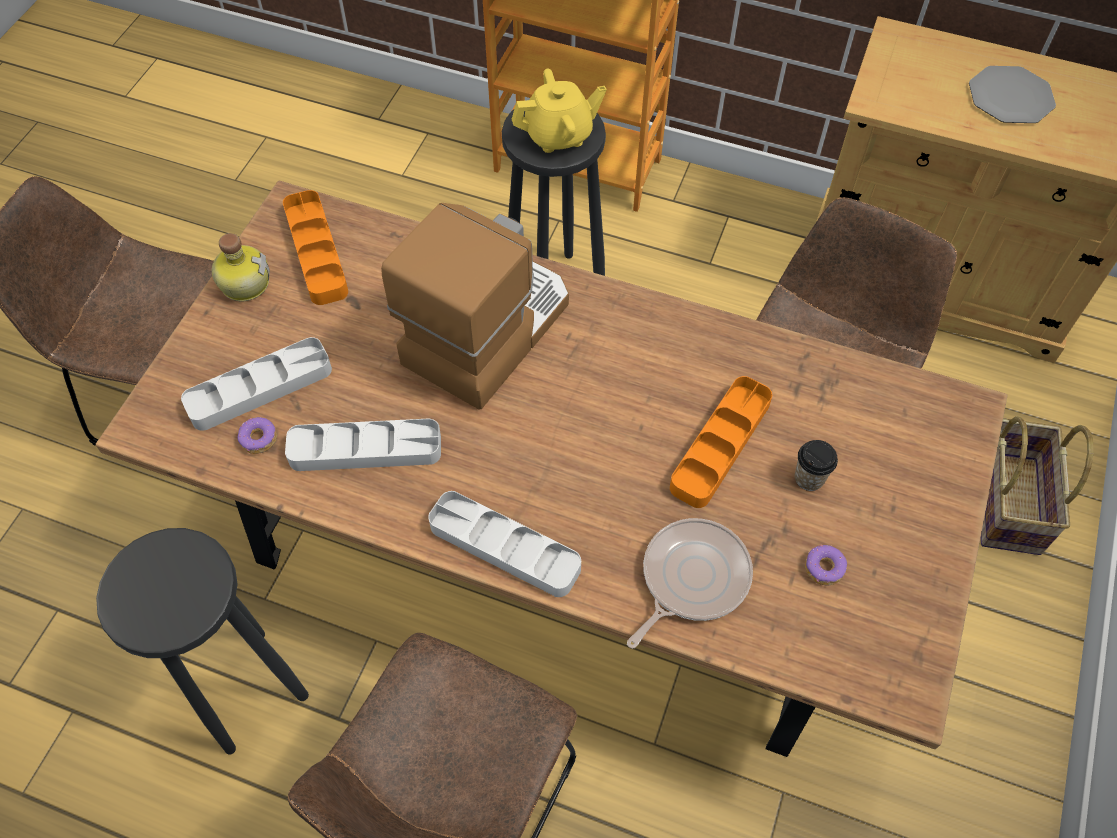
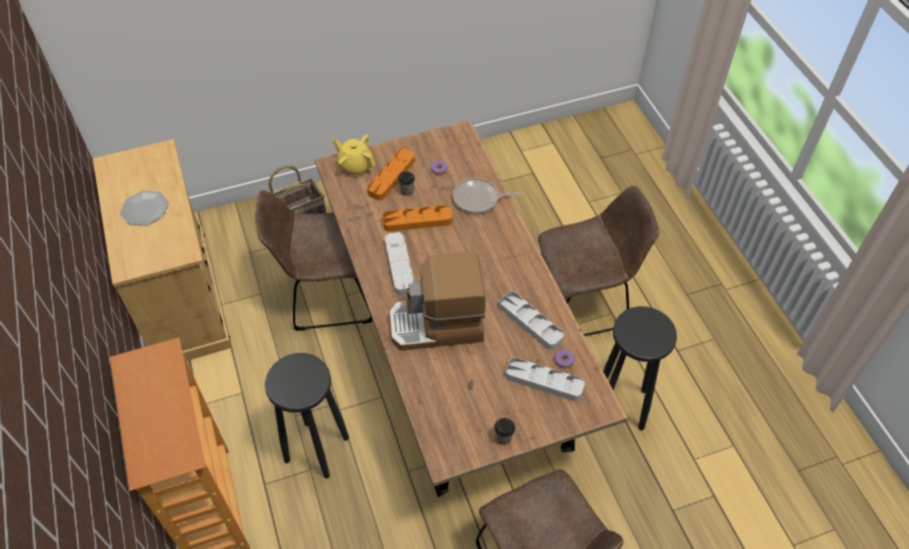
camera: 130 degrees left, 5 degrees down
bottle [212,233,270,301] -> cup [494,418,515,445]
orange tray [283,190,348,305] -> orange tray moved to [367,148,415,201]
grey tray [428,491,581,597] -> grey tray moved to [385,232,414,295]
yellow teapot [512,69,607,153] -> yellow teapot moved to [332,135,376,176]

